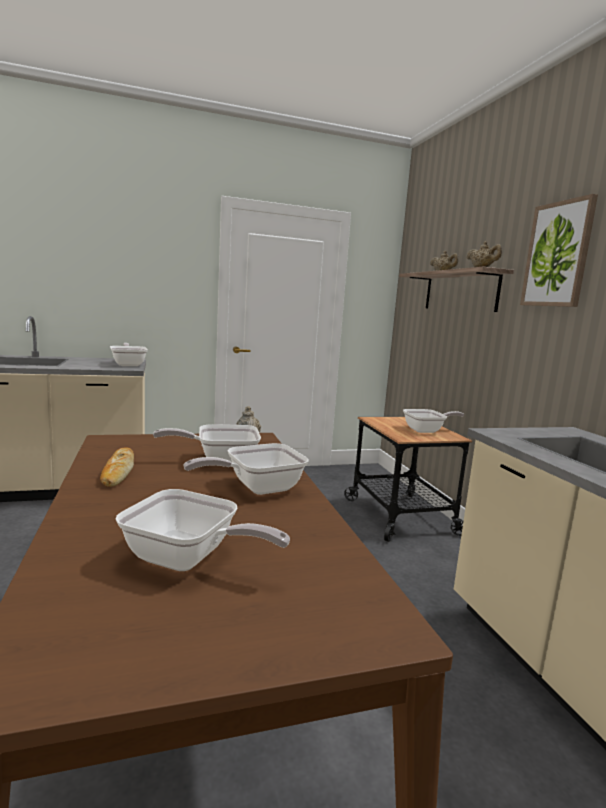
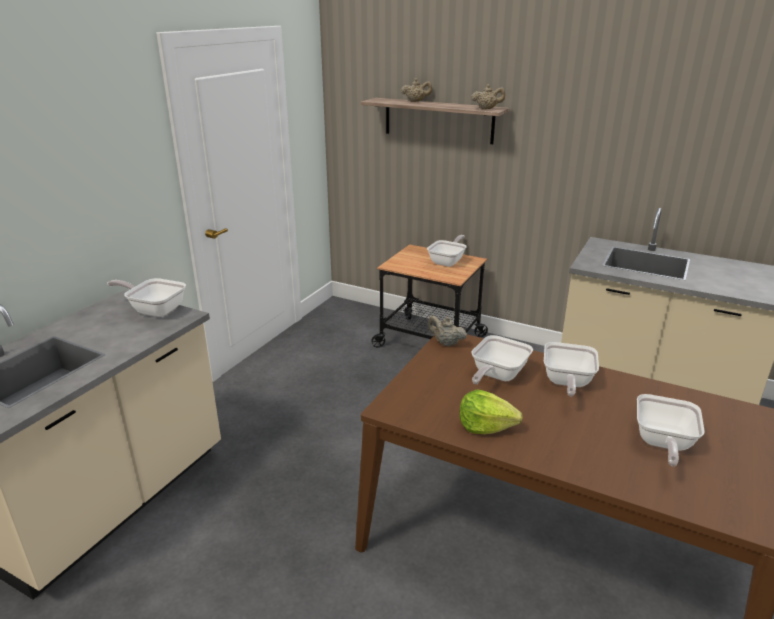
camera: 45 degrees left, 15 degrees up
bread [100,447,134,487] -> lettuce [459,389,523,434]
frying pan [115,489,290,571] -> frying pan turned 135 degrees clockwise [637,394,705,466]
picture [520,194,598,307] -> none

